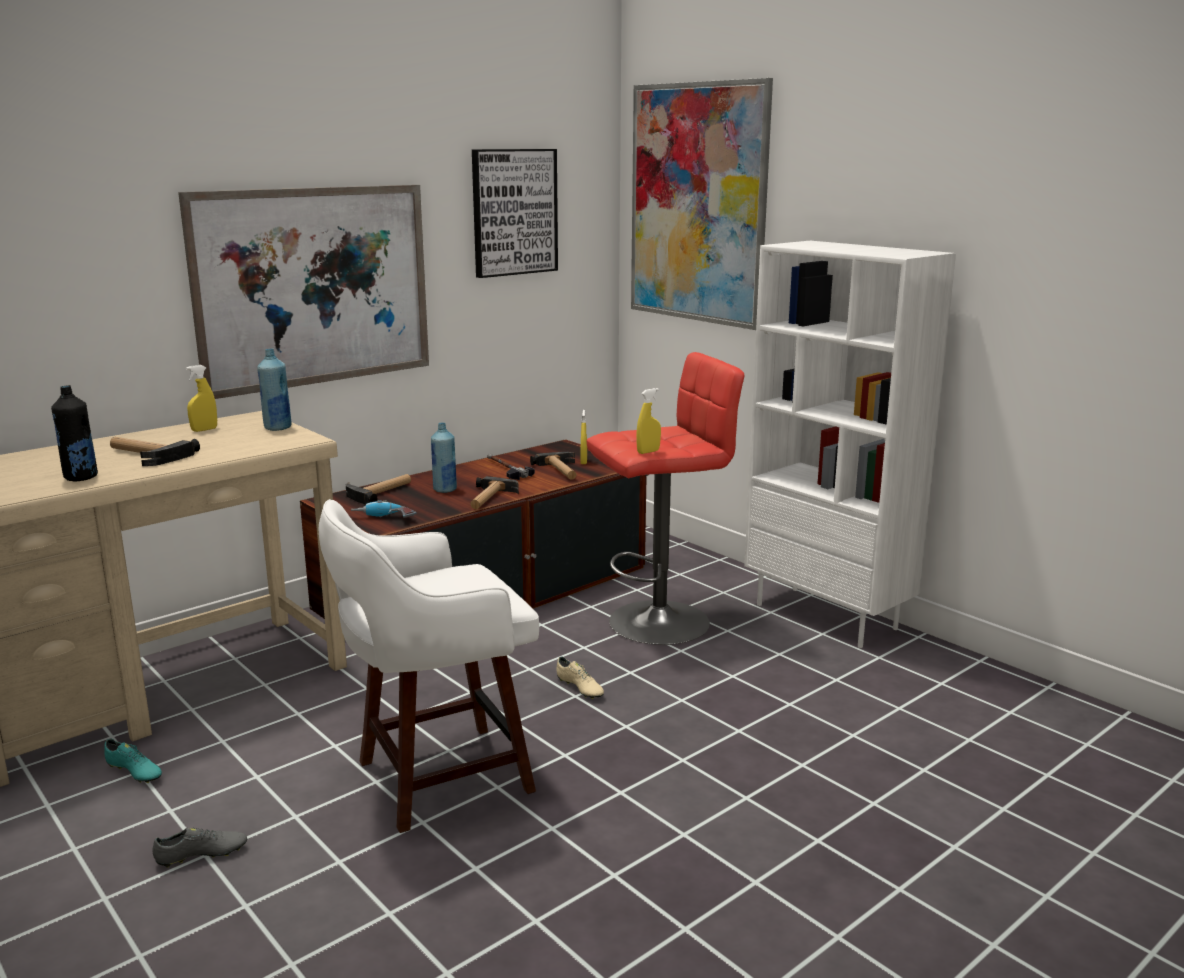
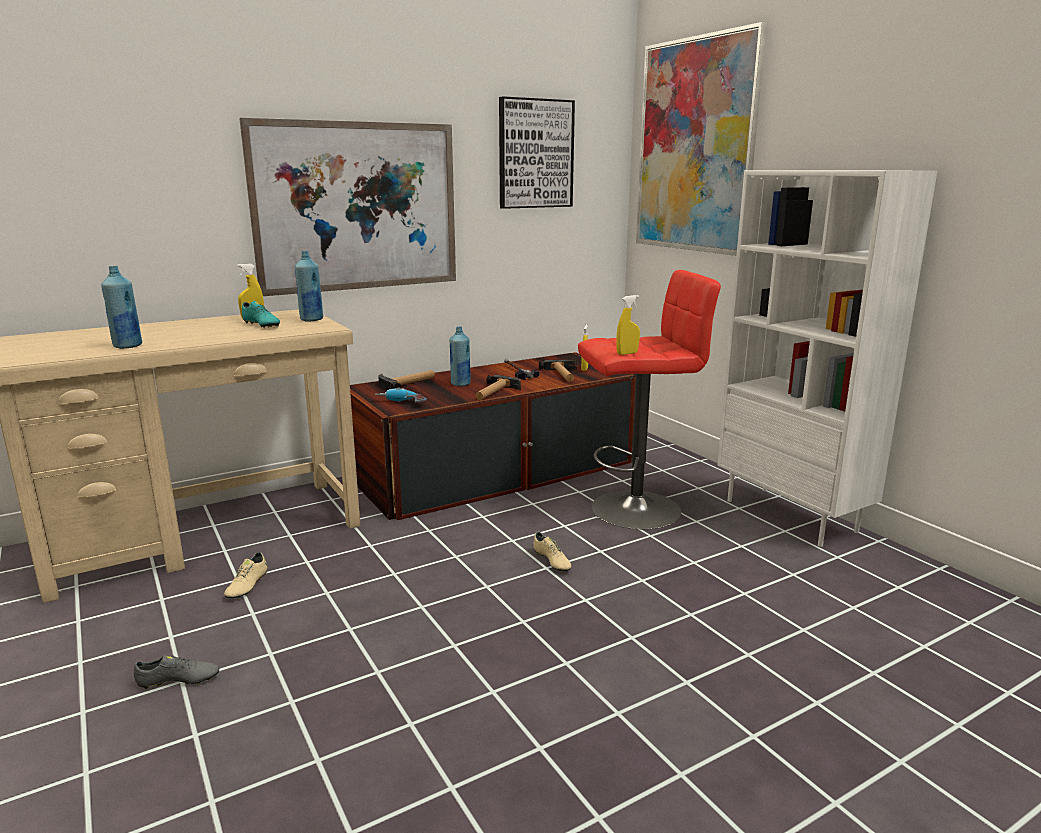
camera: 10 degrees right, 0 degrees up
black bottle [51,385,98,482] -> blue bottle [101,266,142,349]
turquoise shoe [104,739,162,783] -> turquoise shoe moved to [242,301,280,328]
hammer [110,437,200,466] -> none
white stool [319,499,539,833] -> none
none -> beige shoe [224,552,267,598]

